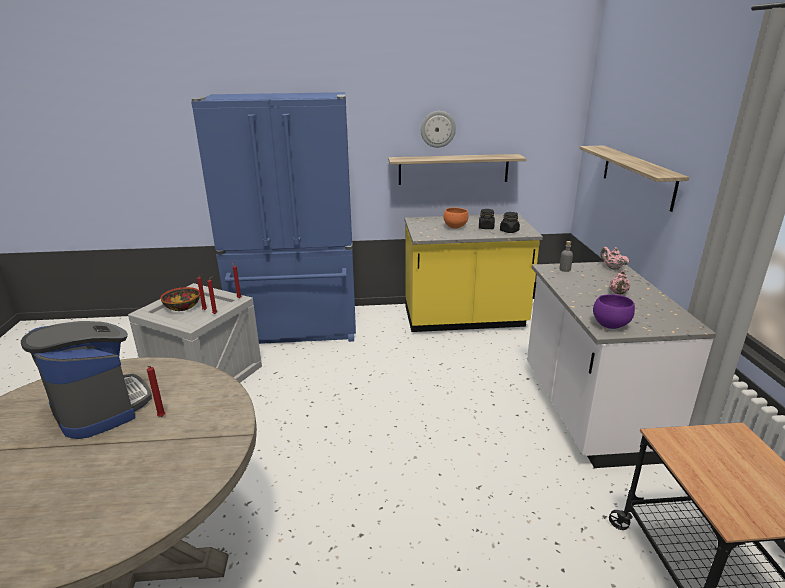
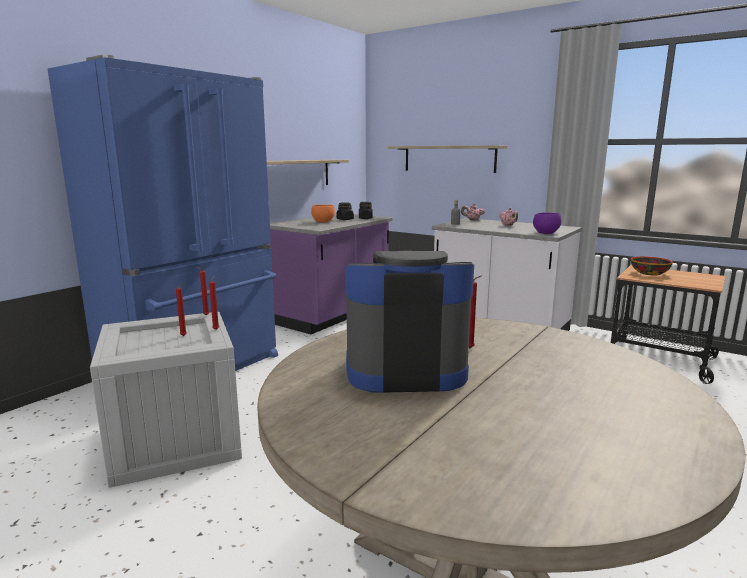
camera: 50 degrees left, 10 degrees down
bowl [160,287,200,311] -> bowl moved to [631,256,673,275]
yellow counter [404,214,543,332] -> purple counter [270,214,393,334]
wall clock [421,111,456,148] -> none

